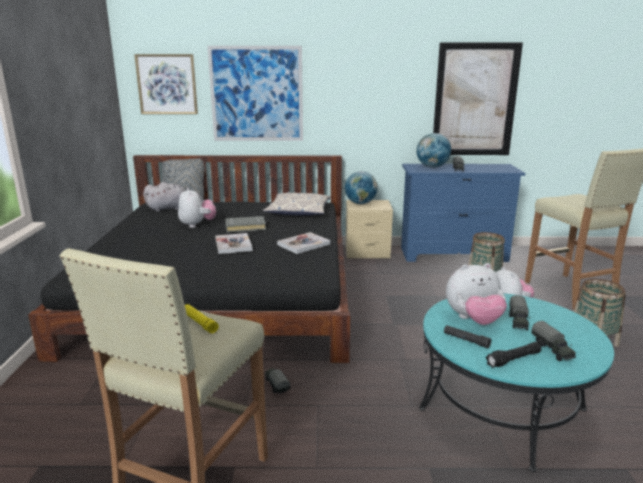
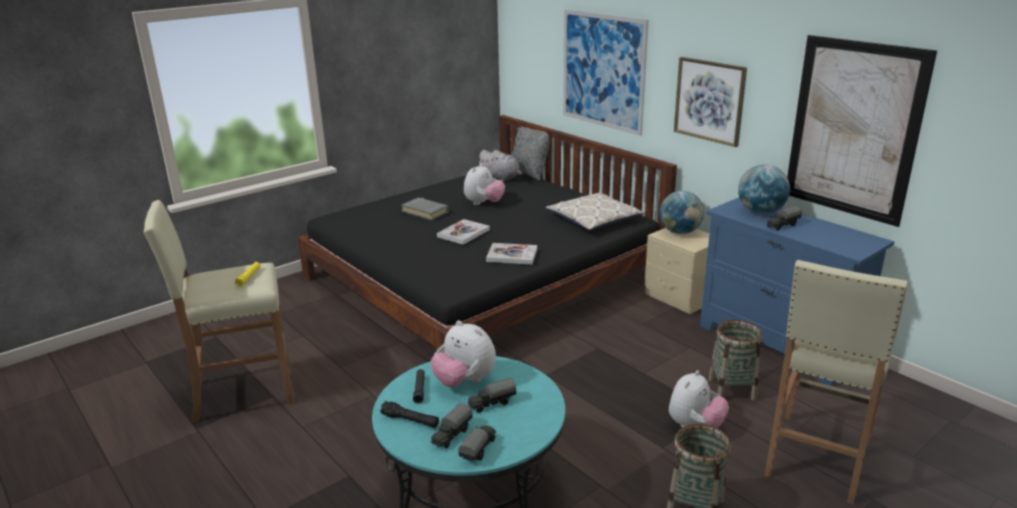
camera: 50 degrees right, 5 degrees up
picture [134,54,198,114] -> picture moved to [674,57,747,147]
grey book [225,216,266,233] -> grey book moved to [401,197,448,220]
toy truck [265,368,290,393] -> toy truck moved to [458,425,496,462]

